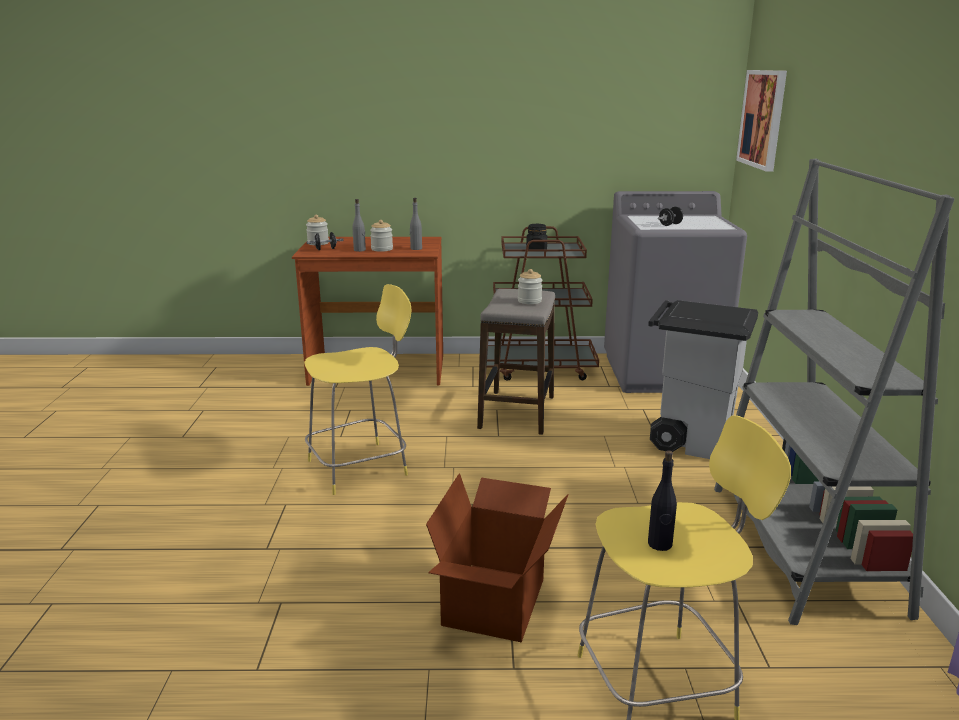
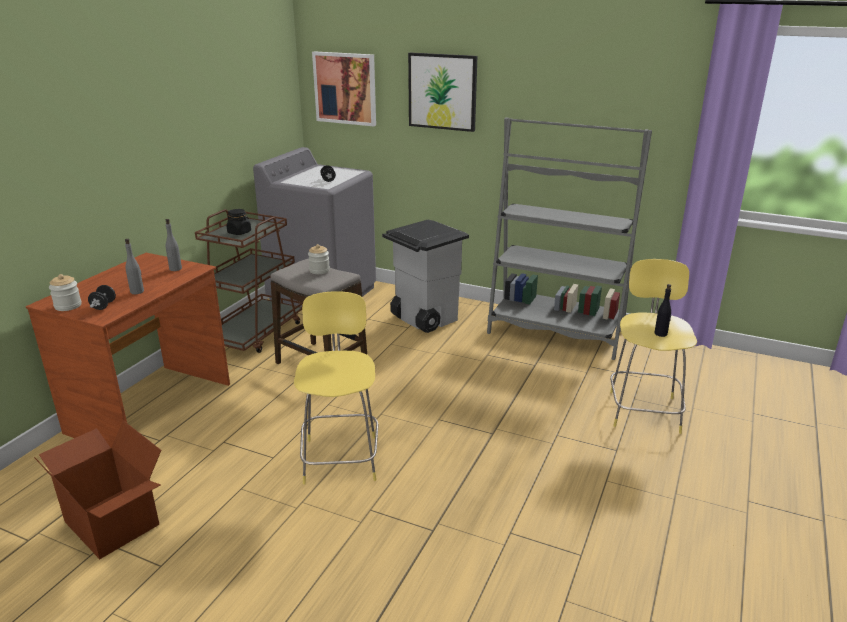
camera: 65 degrees left, 5 degrees up
jar [370,220,393,252] -> none
cardboard box [426,473,569,643] -> cardboard box moved to [34,420,161,559]
none -> picture [408,52,477,132]

